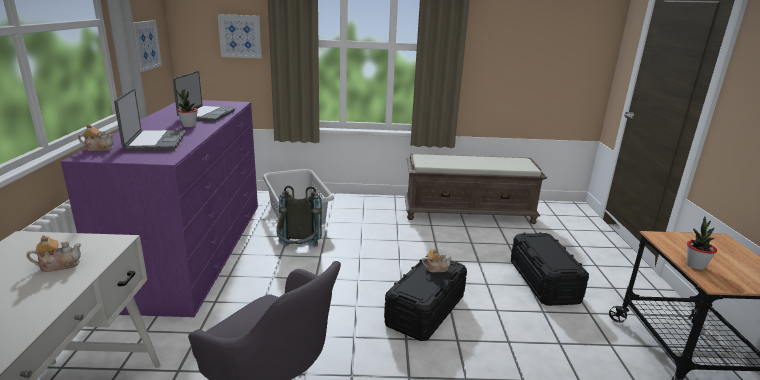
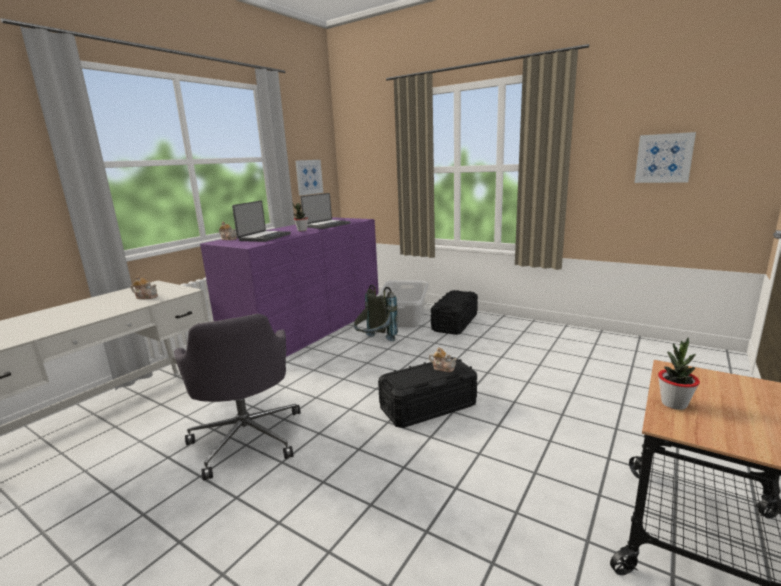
camera: 35 degrees right, 5 degrees down
picture [218,14,262,58] -> picture moved to [634,132,696,183]
brown bench [404,154,547,224] -> none
black storage box [511,232,589,306] -> black storage box moved to [431,290,478,335]

